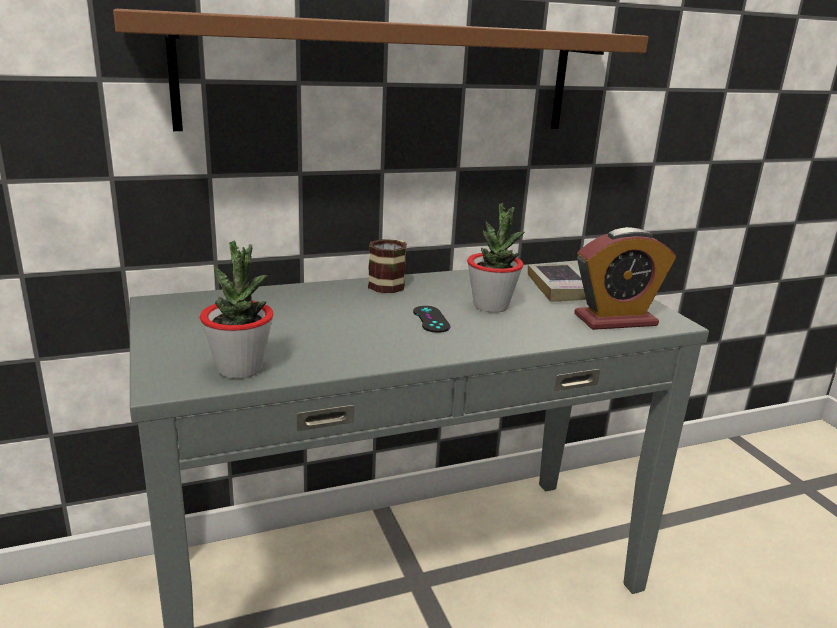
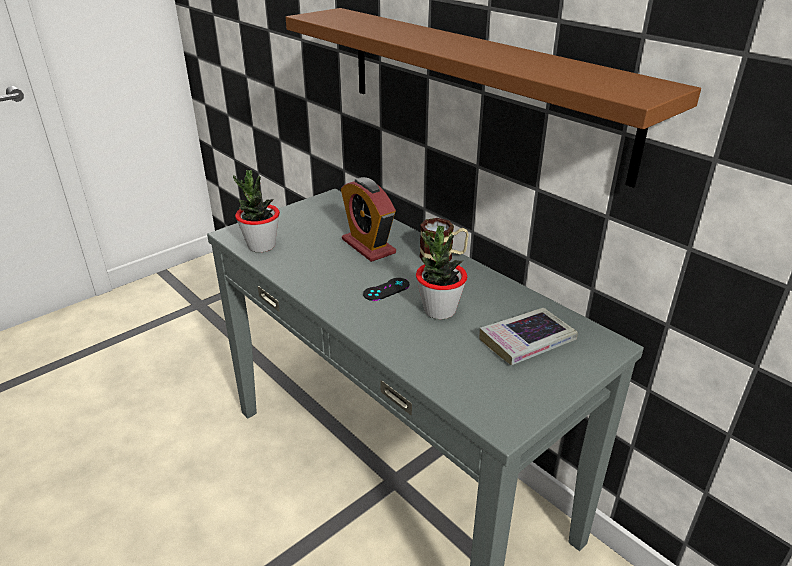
camera: 70 degrees right, 10 degrees up
alarm clock [574,227,676,330] -> alarm clock moved to [341,177,396,262]

